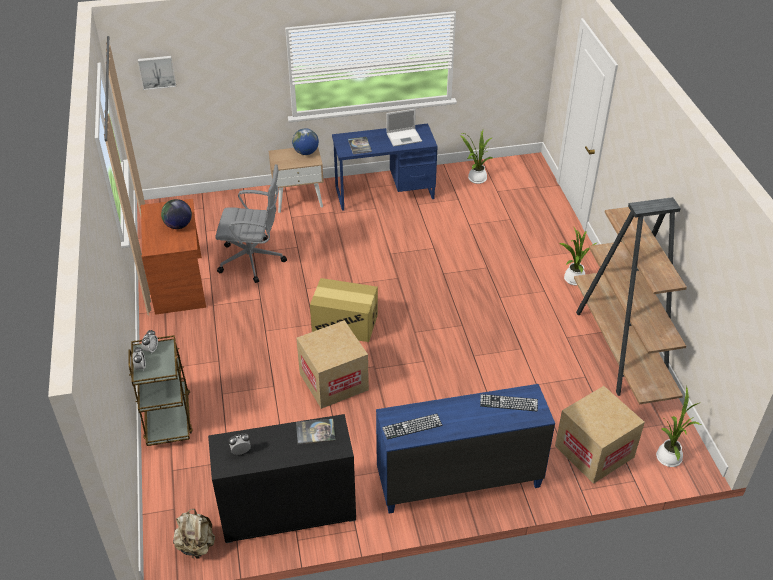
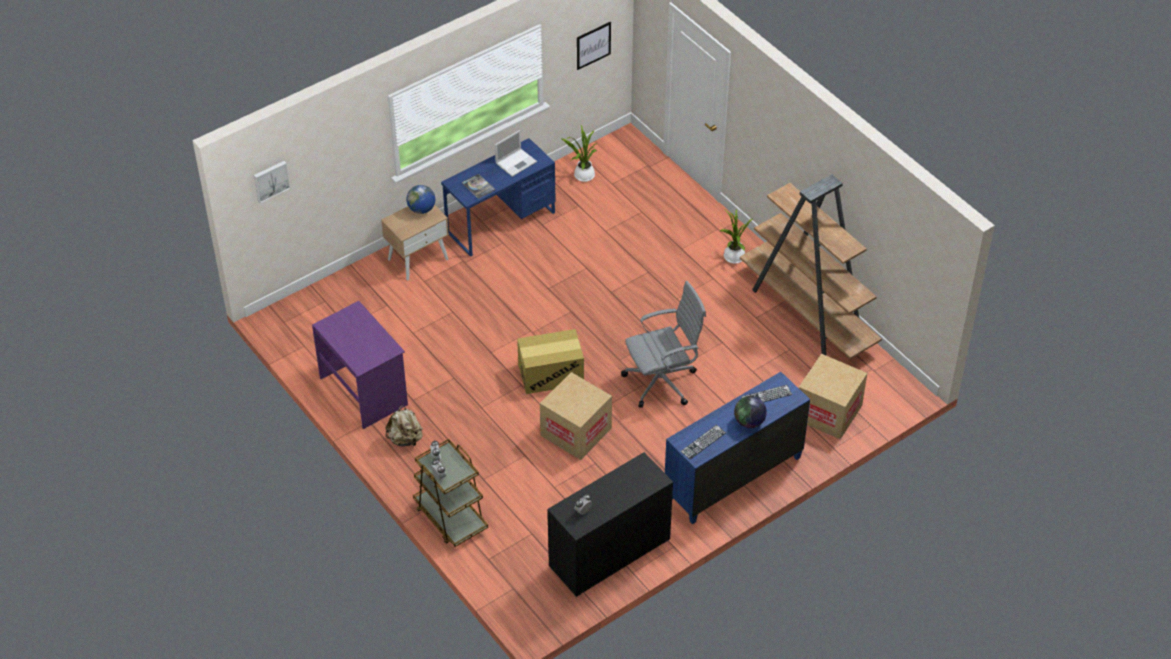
camera: 25 degrees left, 5 degrees up
brown desk [140,199,206,315] -> purple desk [312,301,408,429]
globe [161,199,192,229] -> globe moved to [734,396,767,428]
beige backpack [173,509,215,561] -> beige backpack moved to [385,405,423,446]
grey office chair [215,164,287,283] -> grey office chair moved to [621,281,706,408]
book [296,419,336,445] -> none
potted plant [656,386,701,467] -> none
none -> picture [577,22,611,70]

